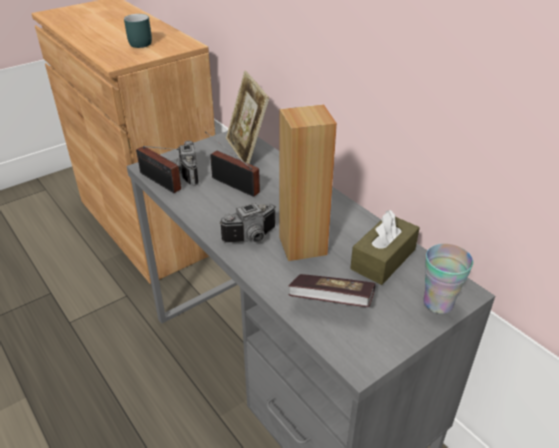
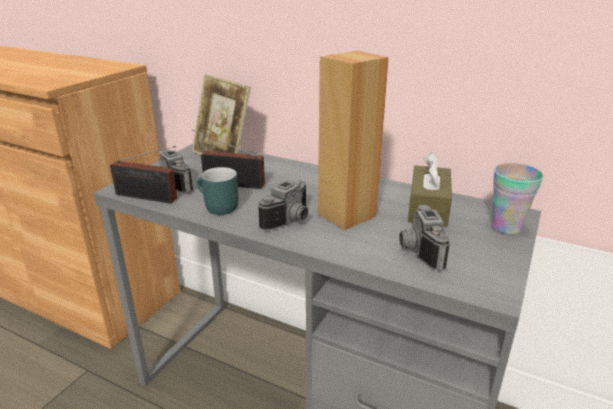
camera: 25 degrees left, 10 degrees down
turquoise mug [124,14,152,48] -> turquoise mug moved to [197,167,239,215]
book [289,274,375,307] -> camera [399,205,450,271]

